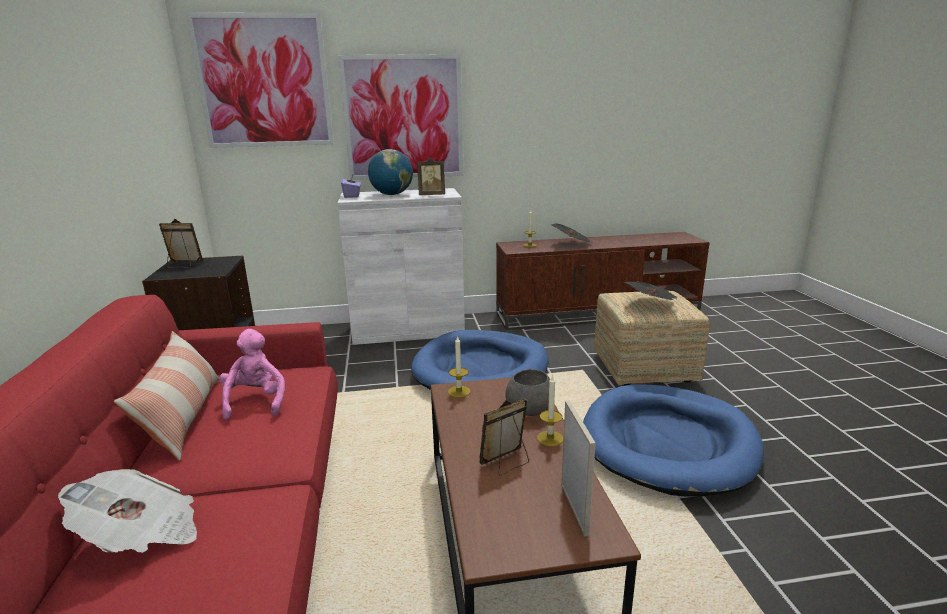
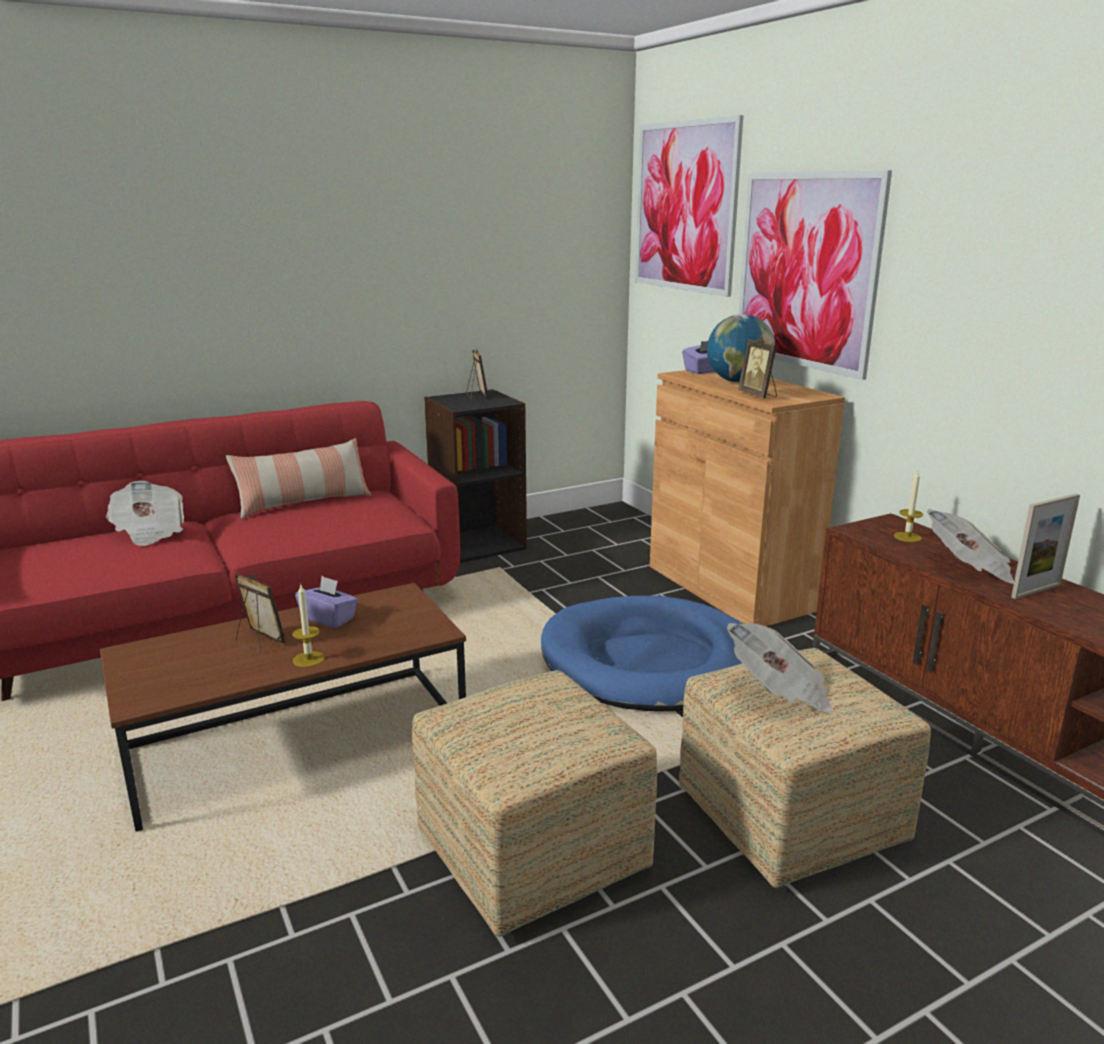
camera: 70 degrees right, 0 degrees up
pink plush toy [219,329,285,420] -> none
white cabinet [338,188,465,345] -> brown cabinet [650,370,845,626]
candle [448,335,471,398] -> none
grey bowl [505,369,550,416] -> none
picture frame [561,400,596,537] -> picture frame moved to [1011,494,1080,599]
blue dog bed [583,384,763,497] -> ottoman [412,670,657,937]
none -> purple tissue box [295,576,358,628]

